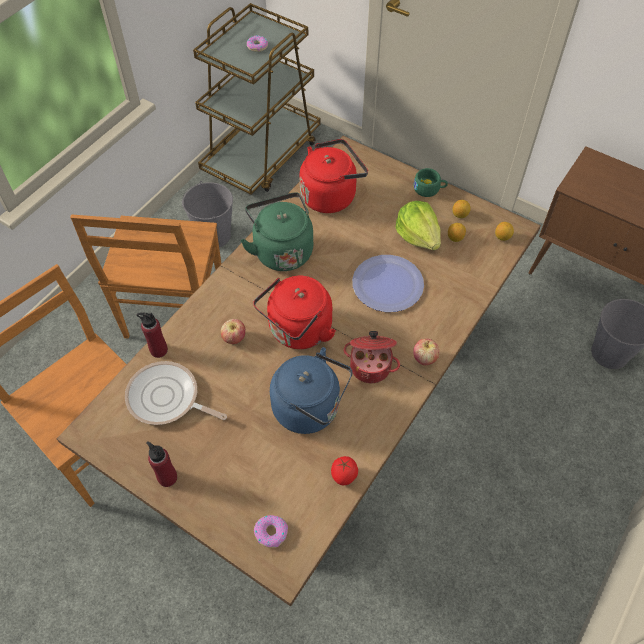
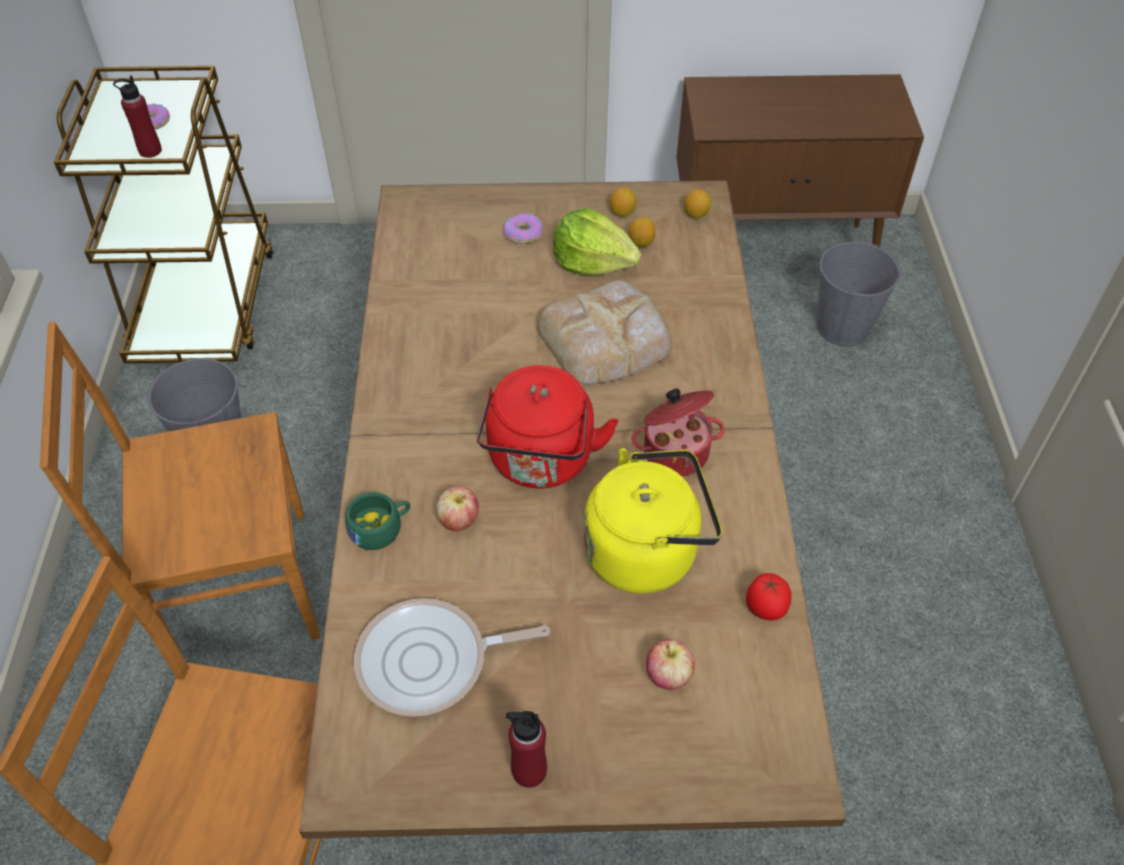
camera: 35 degrees left, 5 degrees down
brown chair [70,215,222,338] -> brown chair turned 105 degrees clockwise [40,321,320,653]
red bottle [137,312,168,358] -> red bottle moved to [113,75,162,158]
green kettle [240,192,313,271] -> none
donut [254,515,288,548] -> donut moved to [503,213,543,244]
blue kettle [270,347,352,434] -> yellow kettle [584,448,722,594]
red kettle [299,139,368,213] -> none
plate [352,255,424,312] -> bread [537,280,673,384]
green cup [413,168,448,197] -> green cup moved to [345,492,410,550]
apple [413,339,439,365] -> apple moved to [646,639,695,690]

